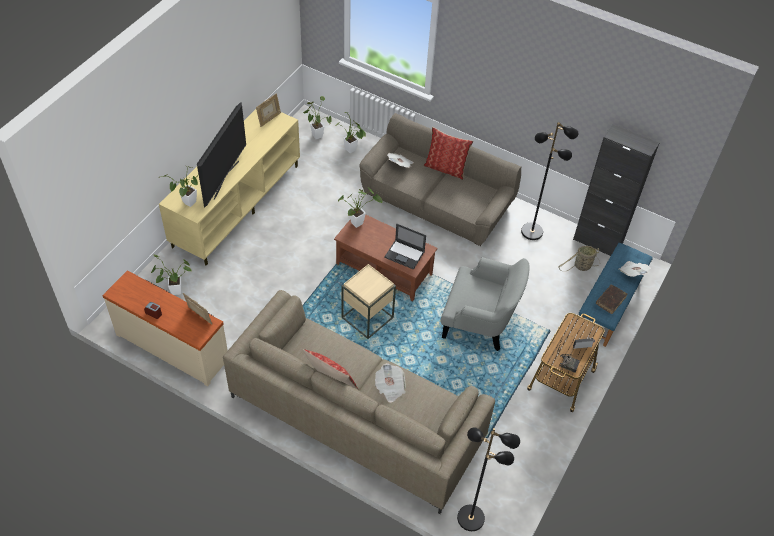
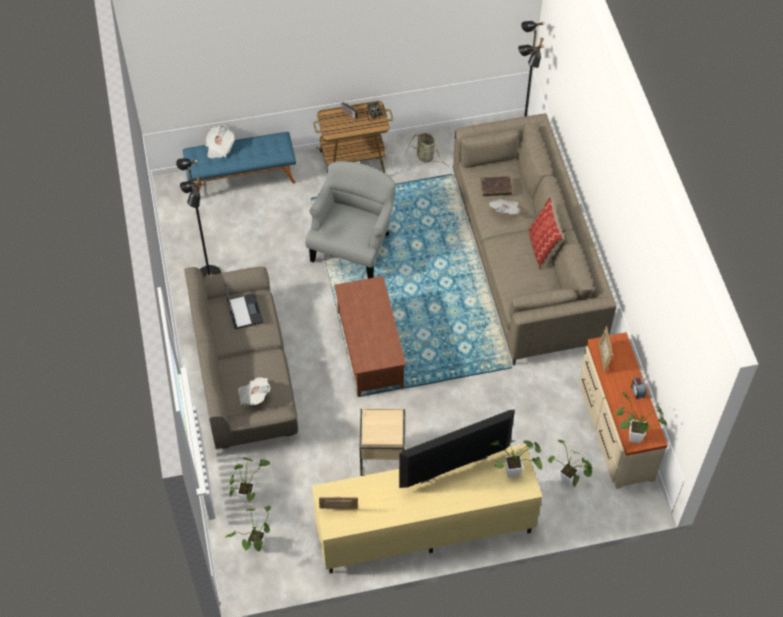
camera: 130 degrees left, 5 degrees up
potted plant [338,188,383,228] -> potted plant moved to [615,392,667,443]
beige side table [341,264,396,339] -> beige side table moved to [360,408,405,476]
laptop [384,224,426,270] -> laptop moved to [225,284,263,329]
pillow [423,127,474,180] -> none
grey armchair [440,257,530,351] -> grey armchair turned 45 degrees clockwise [305,161,396,279]
basket [559,246,600,272] -> basket moved to [406,133,449,167]
black cabinet [573,124,659,256] -> none
brown book [596,285,627,314] -> brown book moved to [481,176,512,196]

